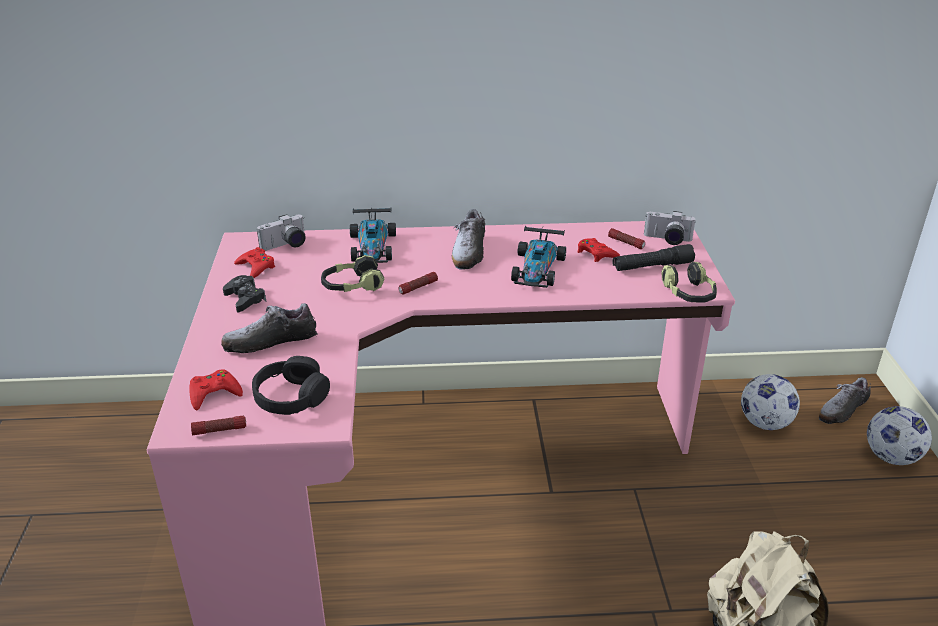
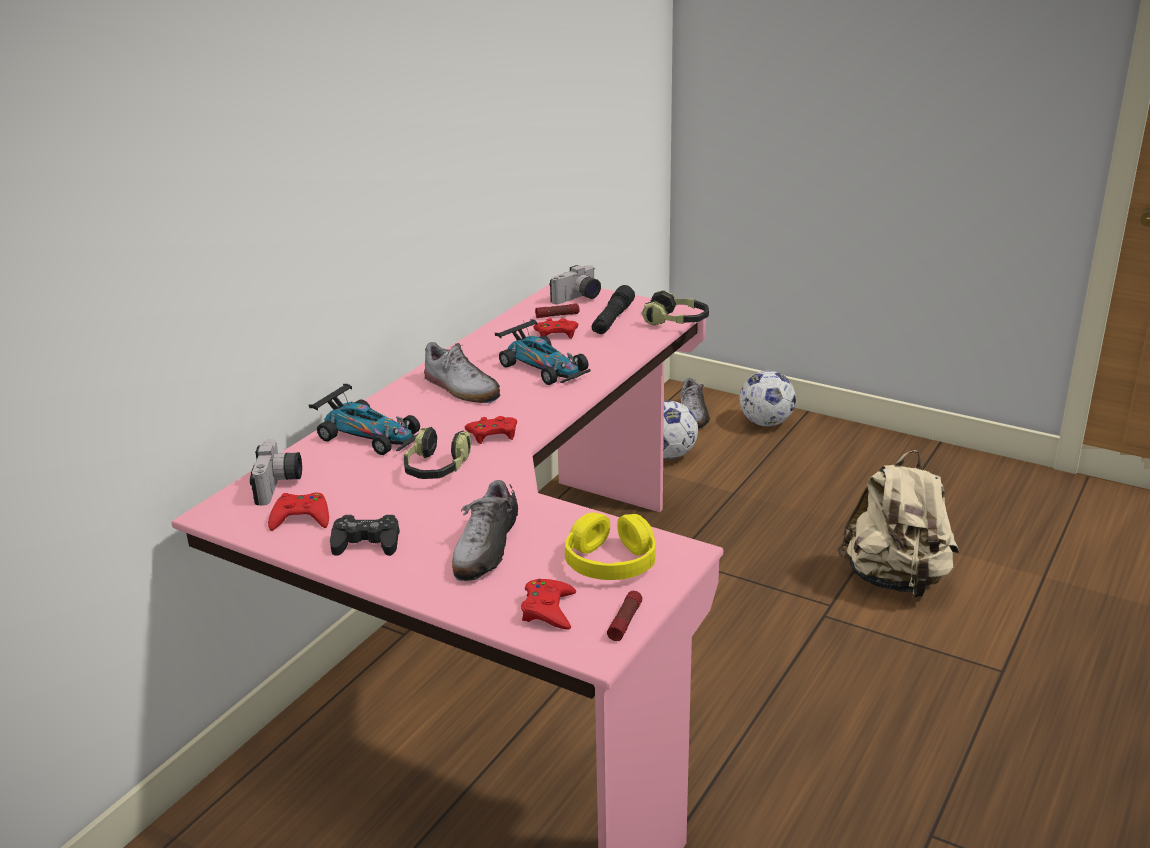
camera: 55 degrees left, 5 degrees down
black headphones [252,356,330,415] -> yellow headphones [565,512,656,580]
flashlight [399,272,438,294] -> red game controller [465,416,517,444]

